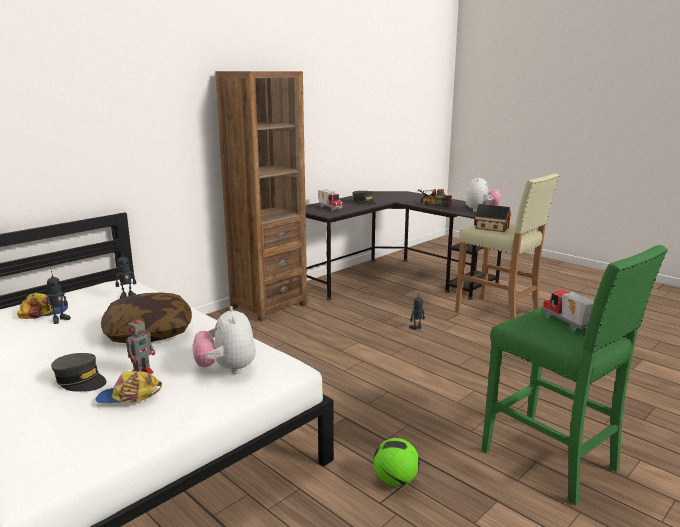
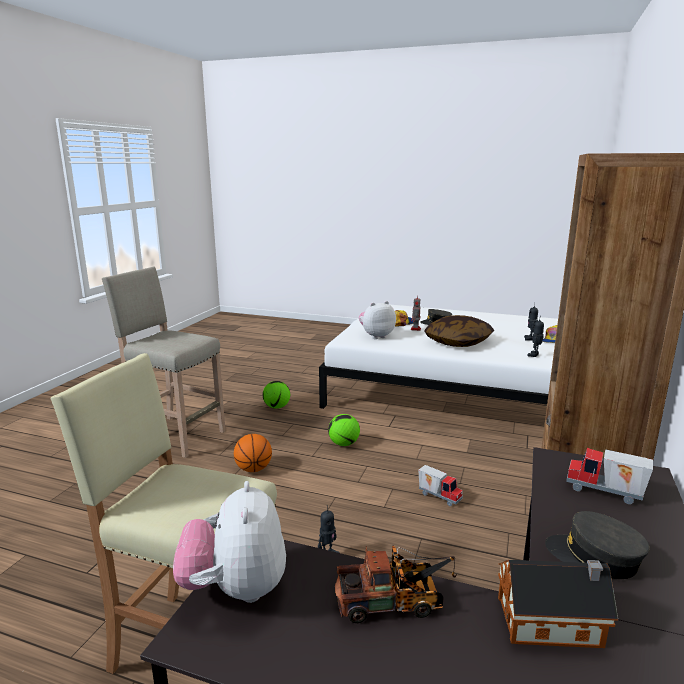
camera: 155 degrees right, 0 degrees up
plush toy [193,306,256,374] -> plush toy turned 75 degrees counterclockwise [359,301,396,339]
toy house [475,201,511,232] -> toy house moved to [498,560,618,648]
green stool [482,245,668,505] -> beige stool [102,266,226,458]
toy truck [542,290,594,331] -> toy truck moved to [418,465,463,506]
none -> basketball [234,434,272,472]
none -> football [328,414,360,446]

